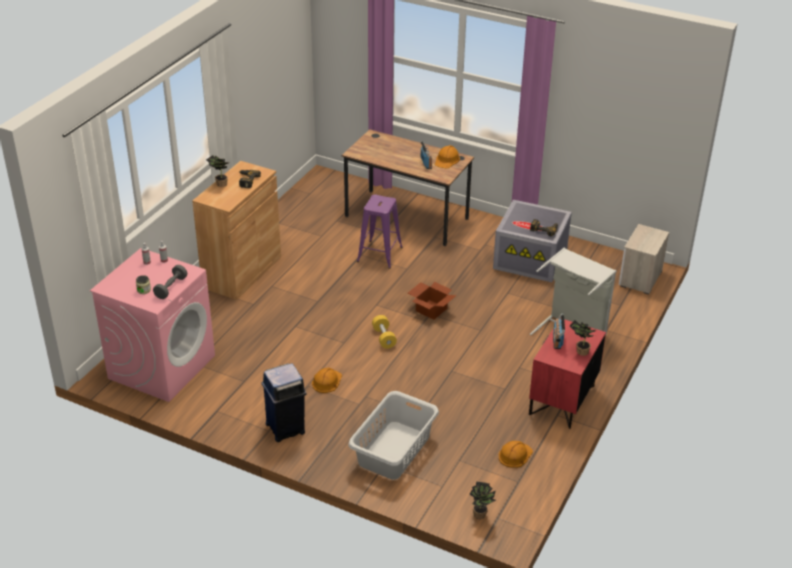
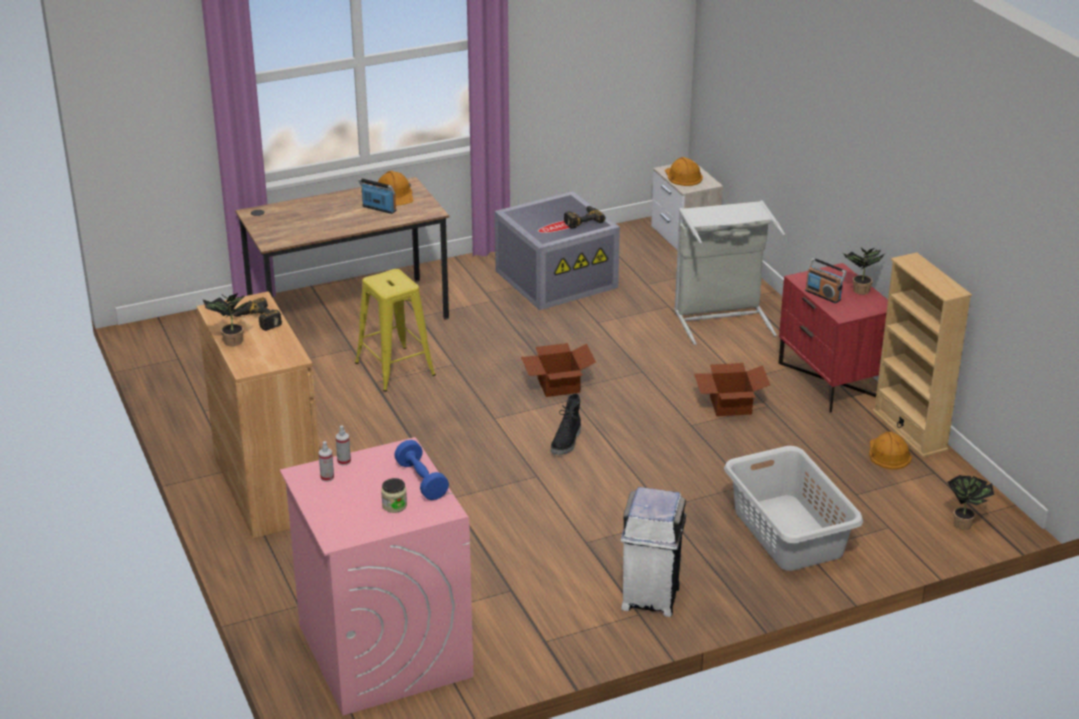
camera: 50 degrees left, 5 degrees down
grey dumbbell [153,265,187,299] -> blue dumbbell [394,440,449,500]
blue trash can [262,363,307,442] -> white trash can [621,487,686,617]
orange hard hat [312,368,342,393] -> orange hard hat moved to [665,157,703,186]
purple stool [357,194,403,269] -> yellow stool [355,269,436,392]
yellow dumbbell [372,315,397,349] -> black boot [551,394,581,455]
none -> cardboard box [694,363,770,416]
none -> beige bookcase [872,252,972,458]

